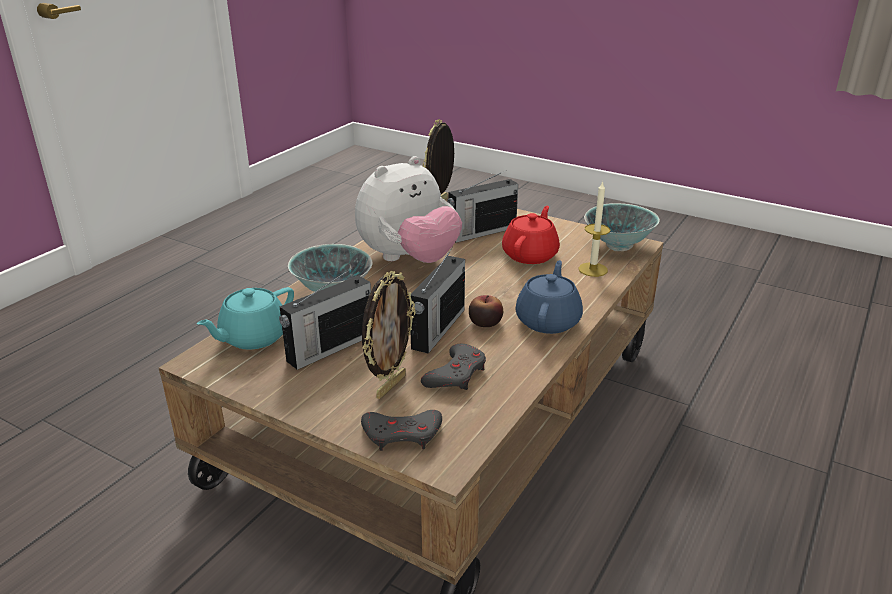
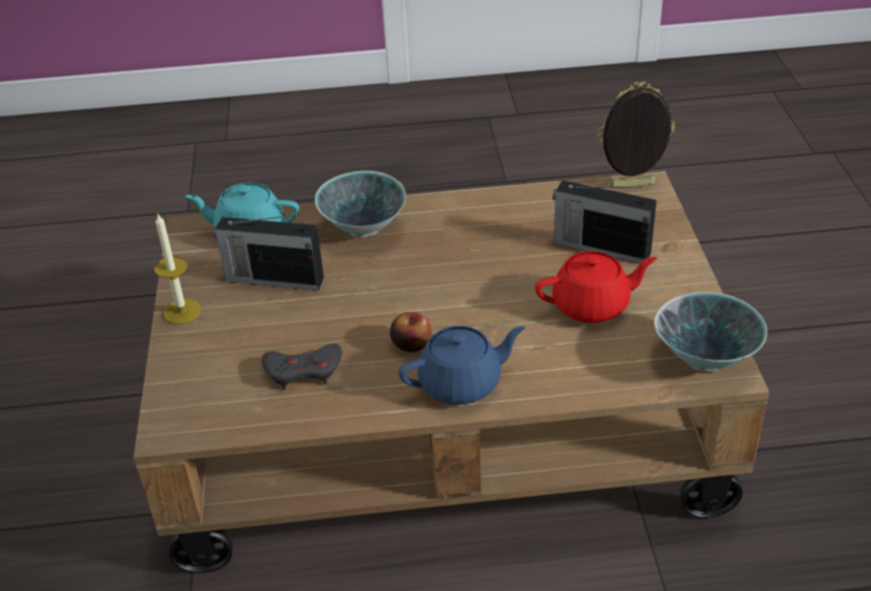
camera: 55 degrees right, 10 degrees up
plush toy [355,156,462,263] -> none
grey game controller [361,410,442,451] -> none
picture frame [362,271,416,399] -> none
radio [411,247,465,354] -> none
candle [578,181,610,277] -> candle moved to [155,214,201,324]

